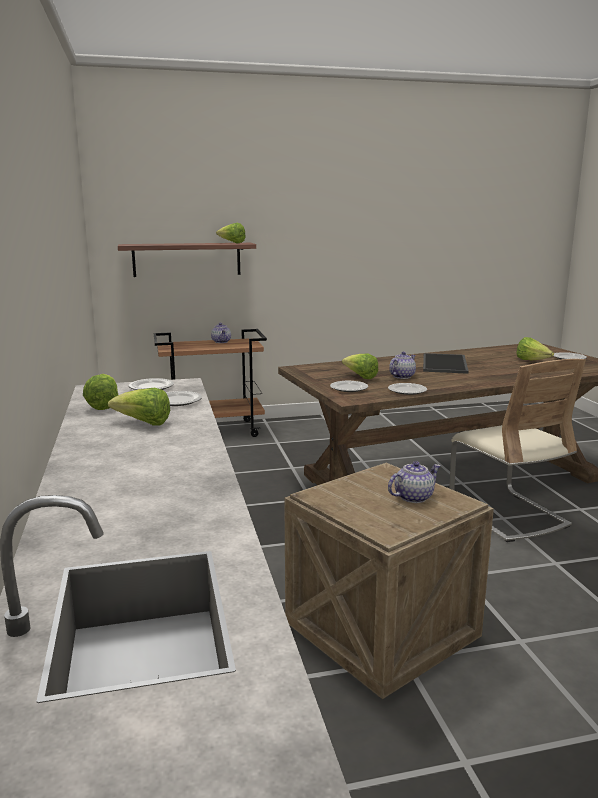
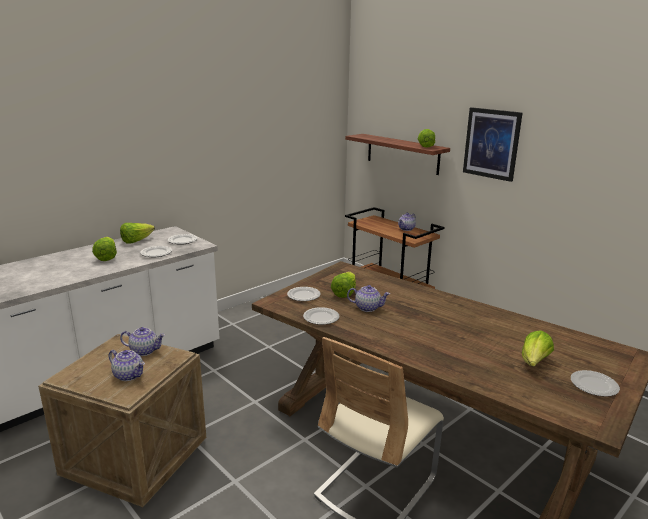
camera: 60 degrees right, 5 degrees up
tray [423,353,469,374] -> none
none -> teapot [120,327,165,356]
none -> picture [463,107,522,182]

